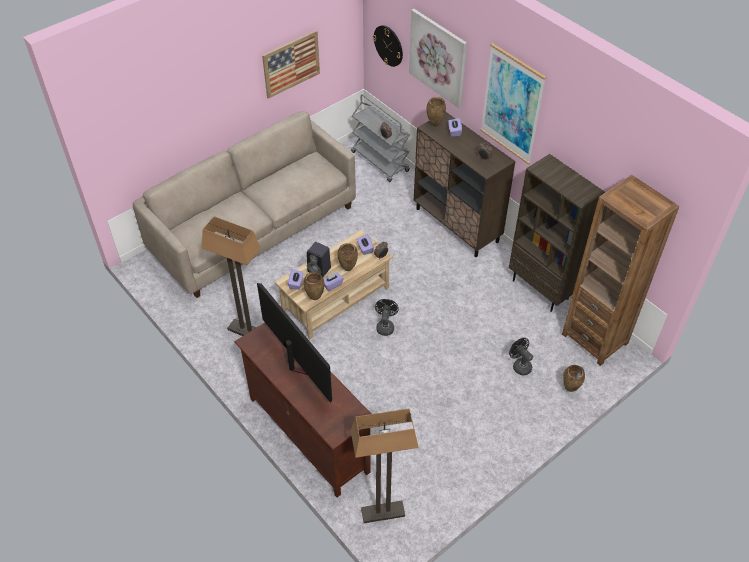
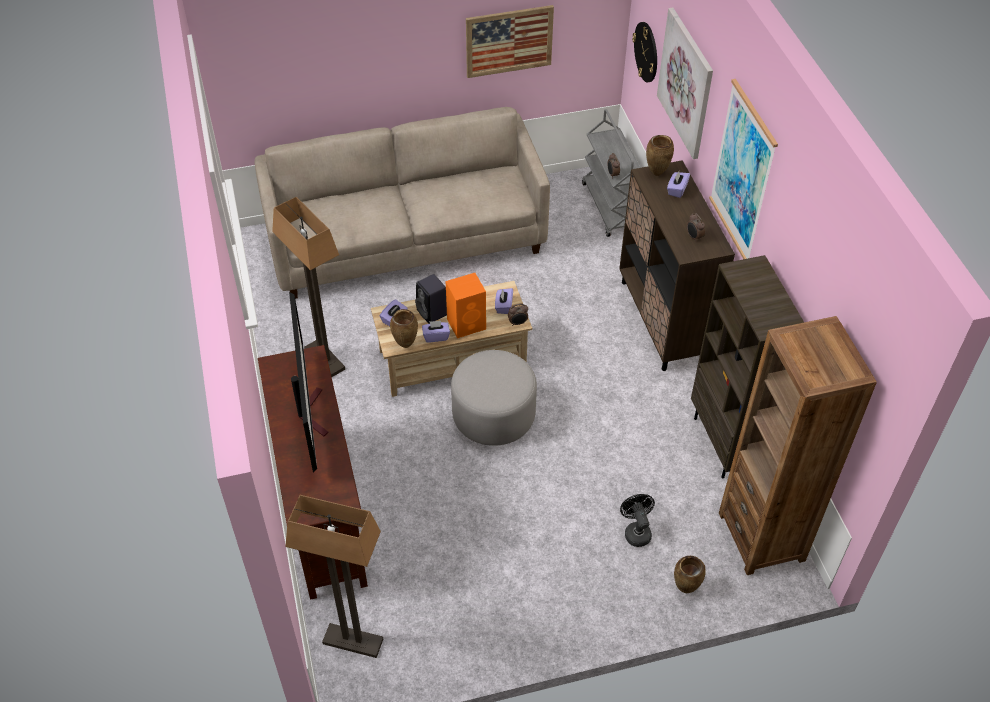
camera: 25 degrees right, 0 degrees up
brown vase [337,243,358,271] -> orange speaker [446,273,486,338]
black fan [375,299,399,336] -> grey ottoman [451,350,537,446]

